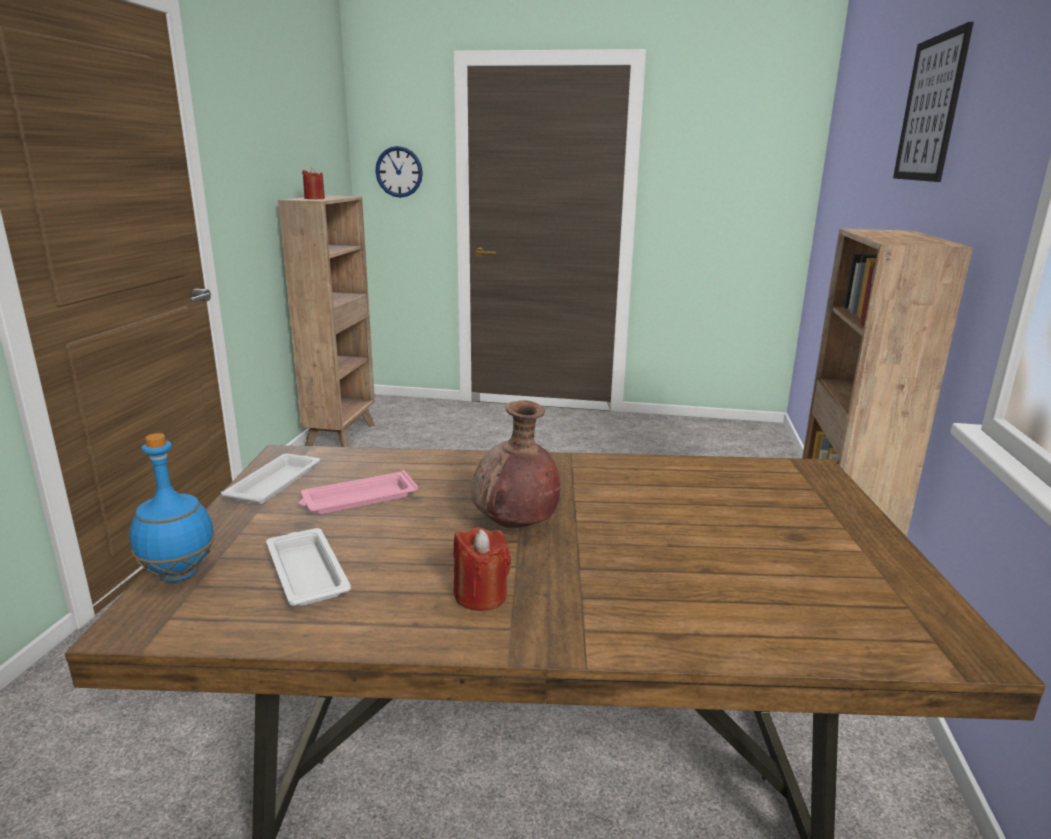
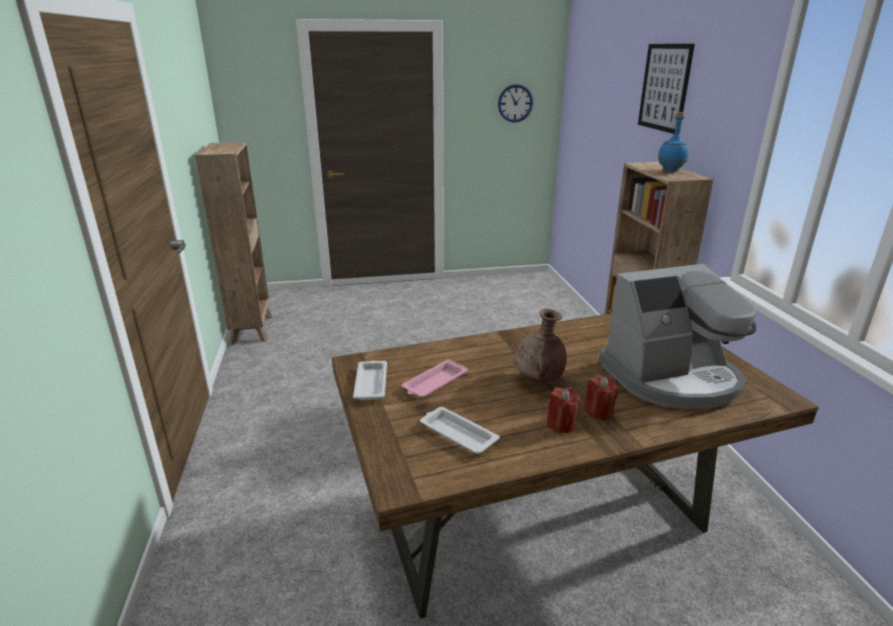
camera: 20 degrees left, 5 degrees up
blue bottle [129,433,215,581] -> blue bottle moved to [658,112,689,172]
red candle [302,168,325,199] -> red candle moved to [584,375,619,419]
wall clock [375,146,423,198] -> wall clock moved to [498,84,533,122]
none -> coffee machine [599,264,756,409]

